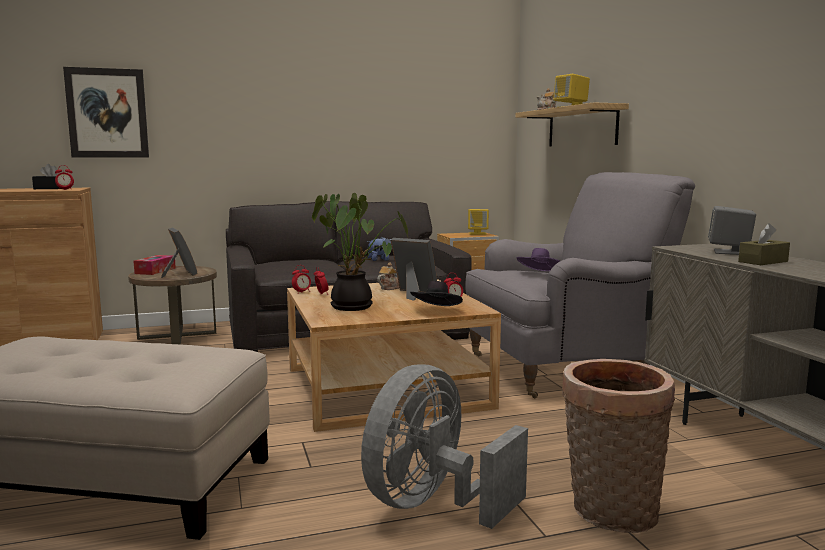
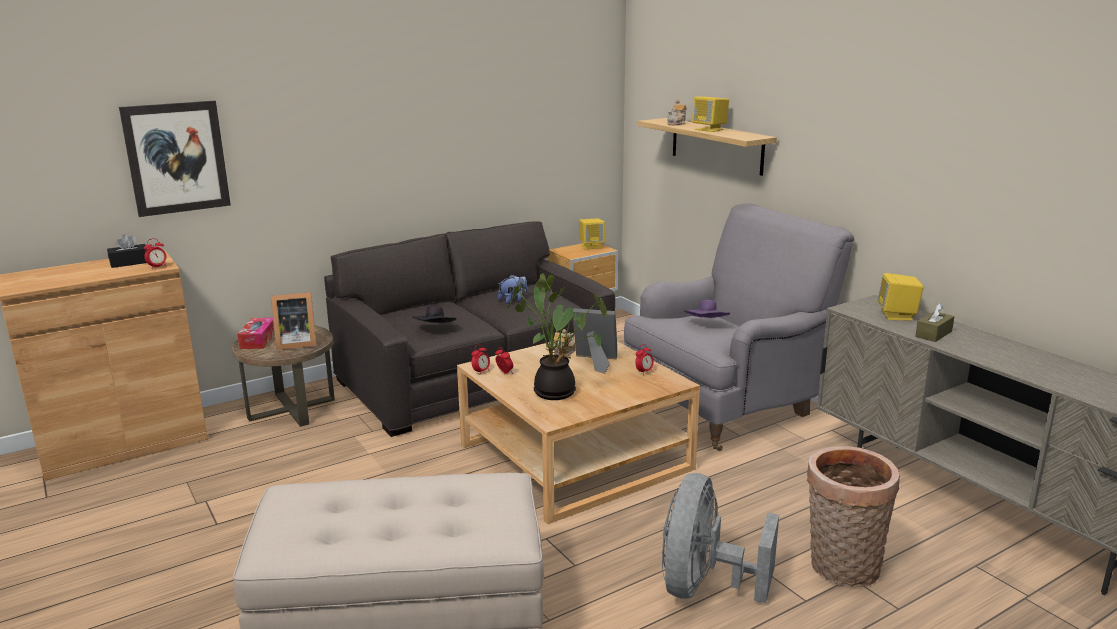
camera: 15 degrees left, 10 degrees up
picture frame [161,228,198,278] -> picture frame turned 120 degrees clockwise [271,292,317,350]
black hat [410,281,463,306] -> black hat moved to [412,305,456,323]
grey speaker [708,206,756,255] -> yellow speaker [878,273,924,321]

